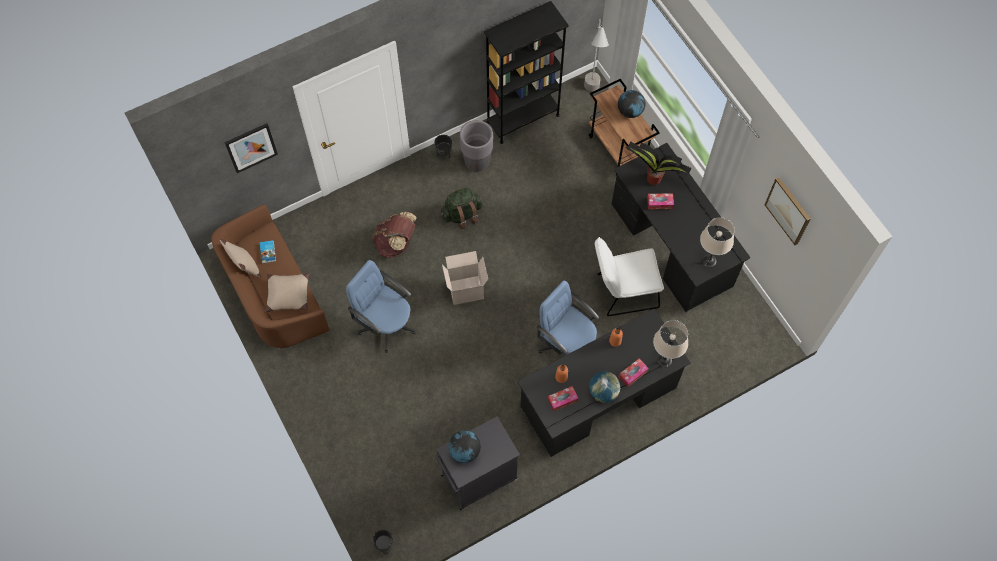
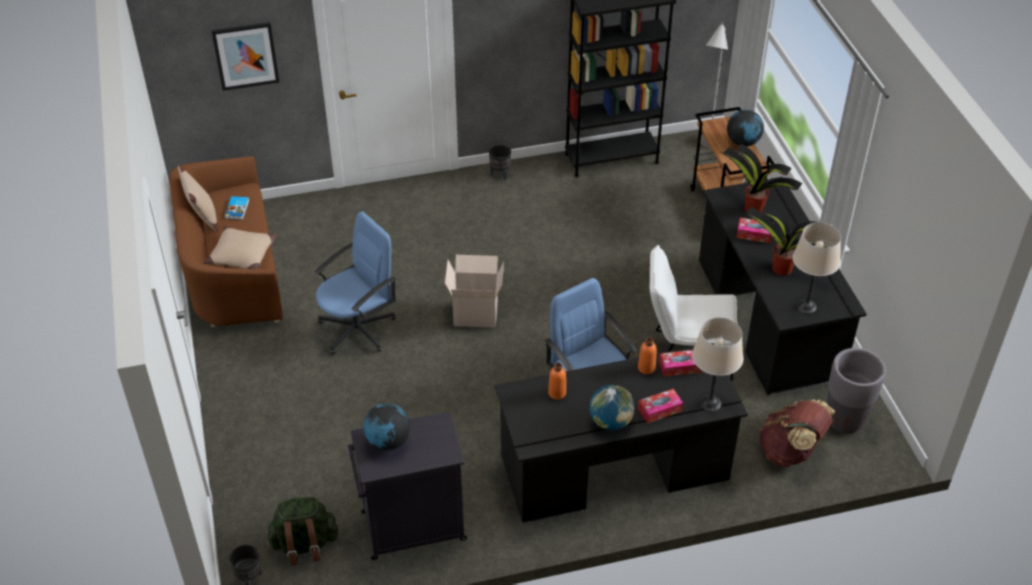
camera: 15 degrees right, 20 degrees down
blue office chair [346,260,416,353] -> blue office chair turned 90 degrees clockwise [315,211,396,354]
brown backpack [372,211,417,258] -> brown backpack moved to [759,399,835,467]
green backpack [441,188,482,229] -> green backpack moved to [265,497,338,565]
grey planter [459,120,493,172] -> grey planter moved to [827,348,886,434]
tissue box [548,386,578,411] -> tissue box moved to [659,350,701,377]
picture [765,177,810,245] -> none
none -> potted plant [745,205,828,276]

